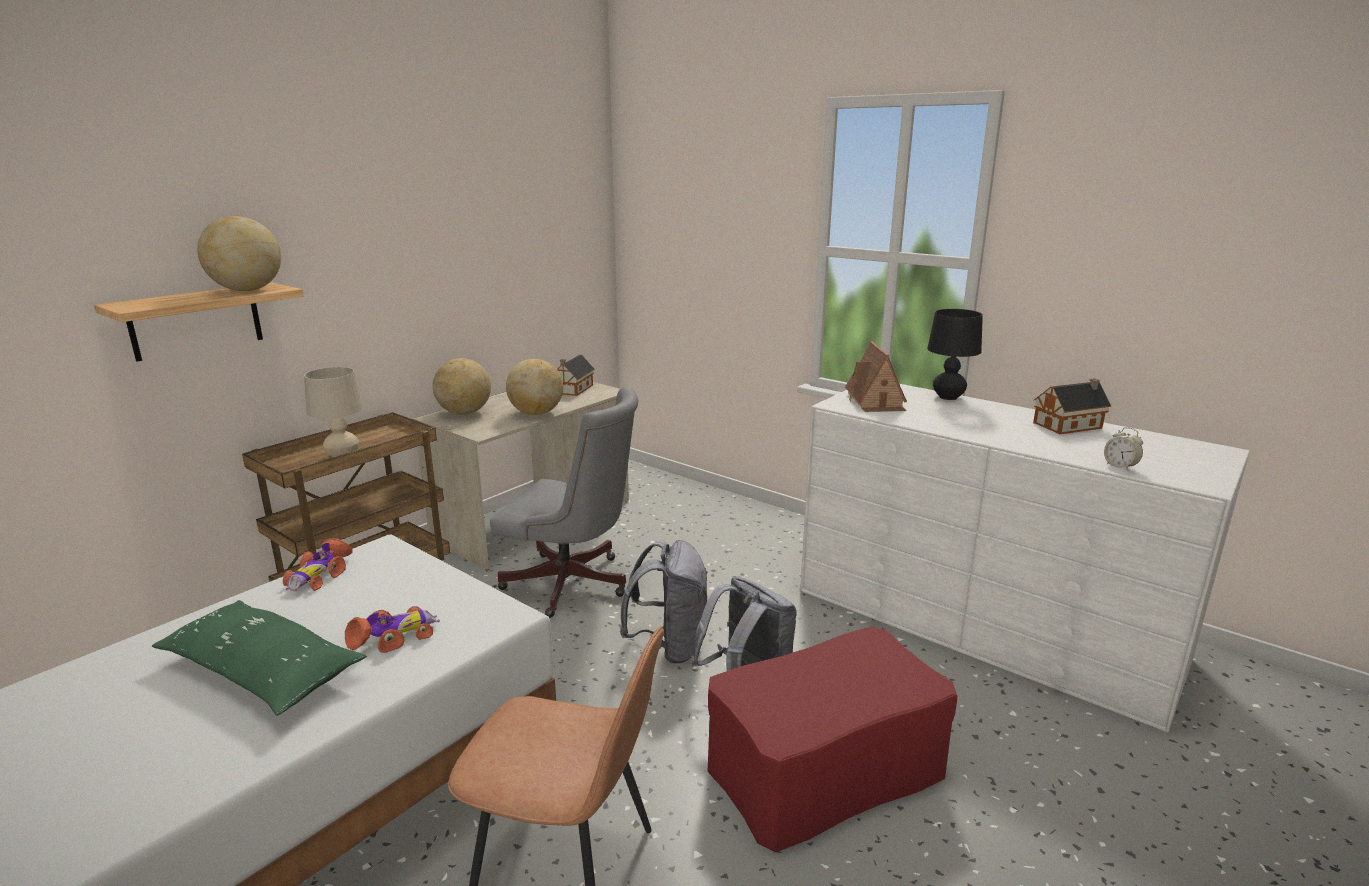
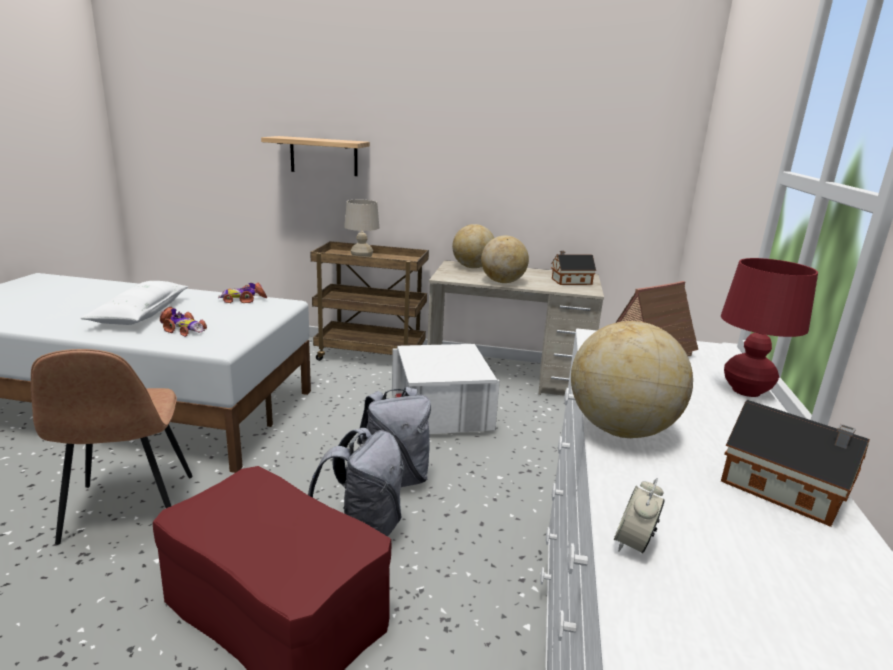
camera: 60 degrees right, 0 degrees up
green pillow [152,600,367,716] -> white pillow [80,281,188,325]
globe [197,216,281,291] -> globe moved to [571,321,693,438]
grey office chair [490,387,638,618] -> white storage box [392,344,500,434]
black table lamp [927,309,983,400] -> red table lamp [721,258,818,397]

